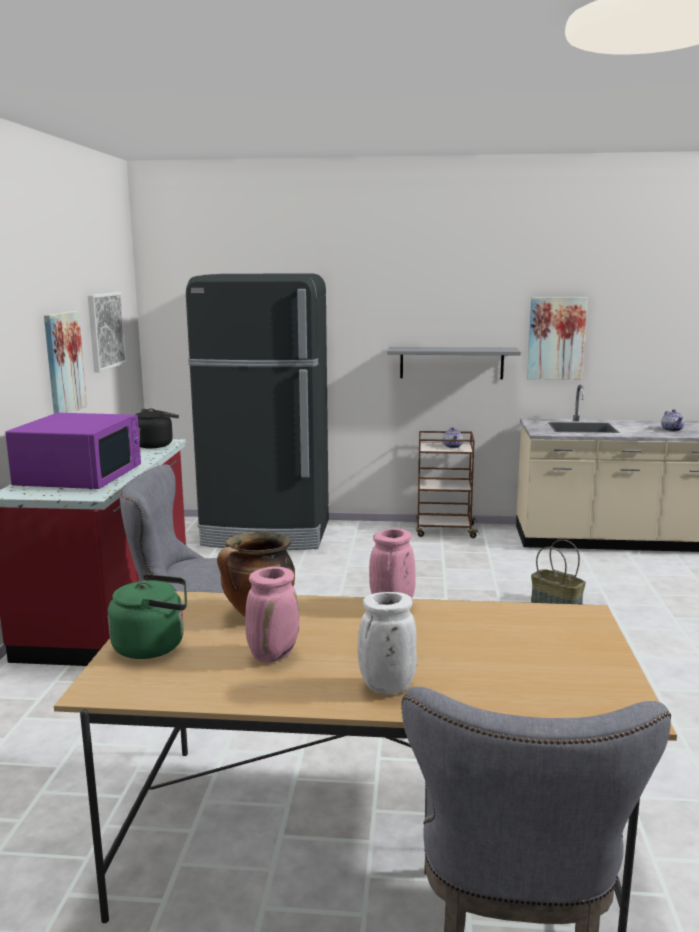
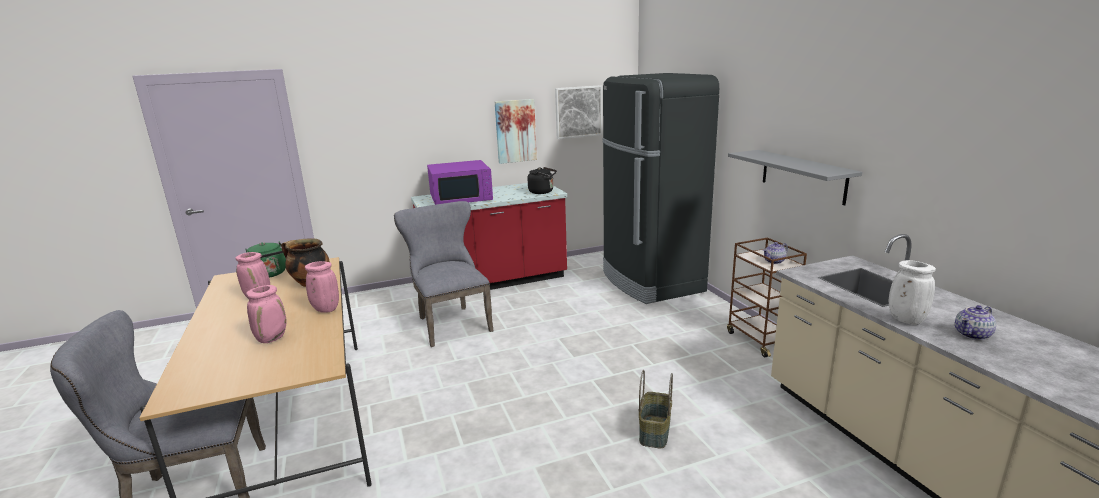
camera: 65 degrees right, 5 degrees up
white vase [358,592,417,694] -> white vase moved to [889,260,936,325]
picture [527,297,587,380] -> none
none -> pink vase [246,285,286,343]

